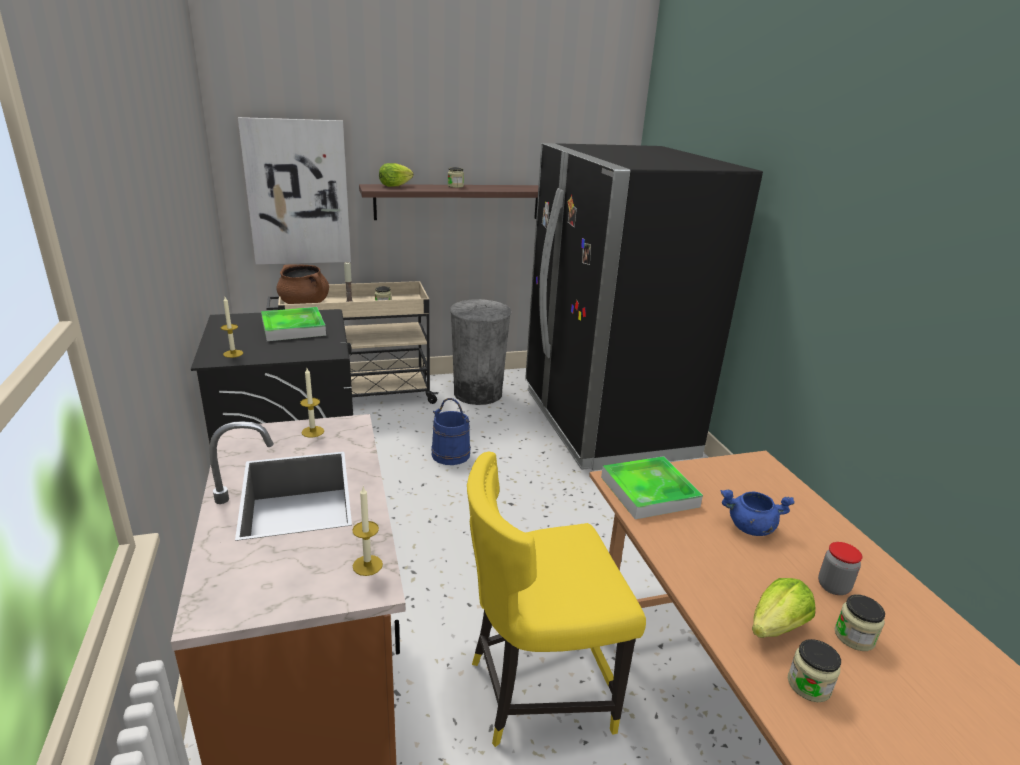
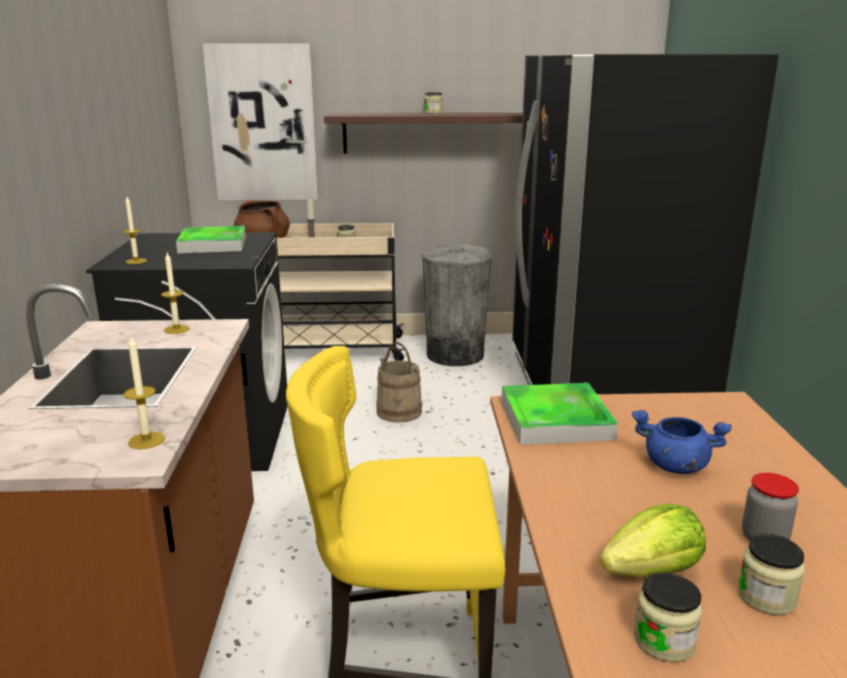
camera: 15 degrees right, 5 degrees down
lettuce [379,163,414,187] -> none
blue bucket [431,398,471,465] -> beige bucket [376,342,422,423]

